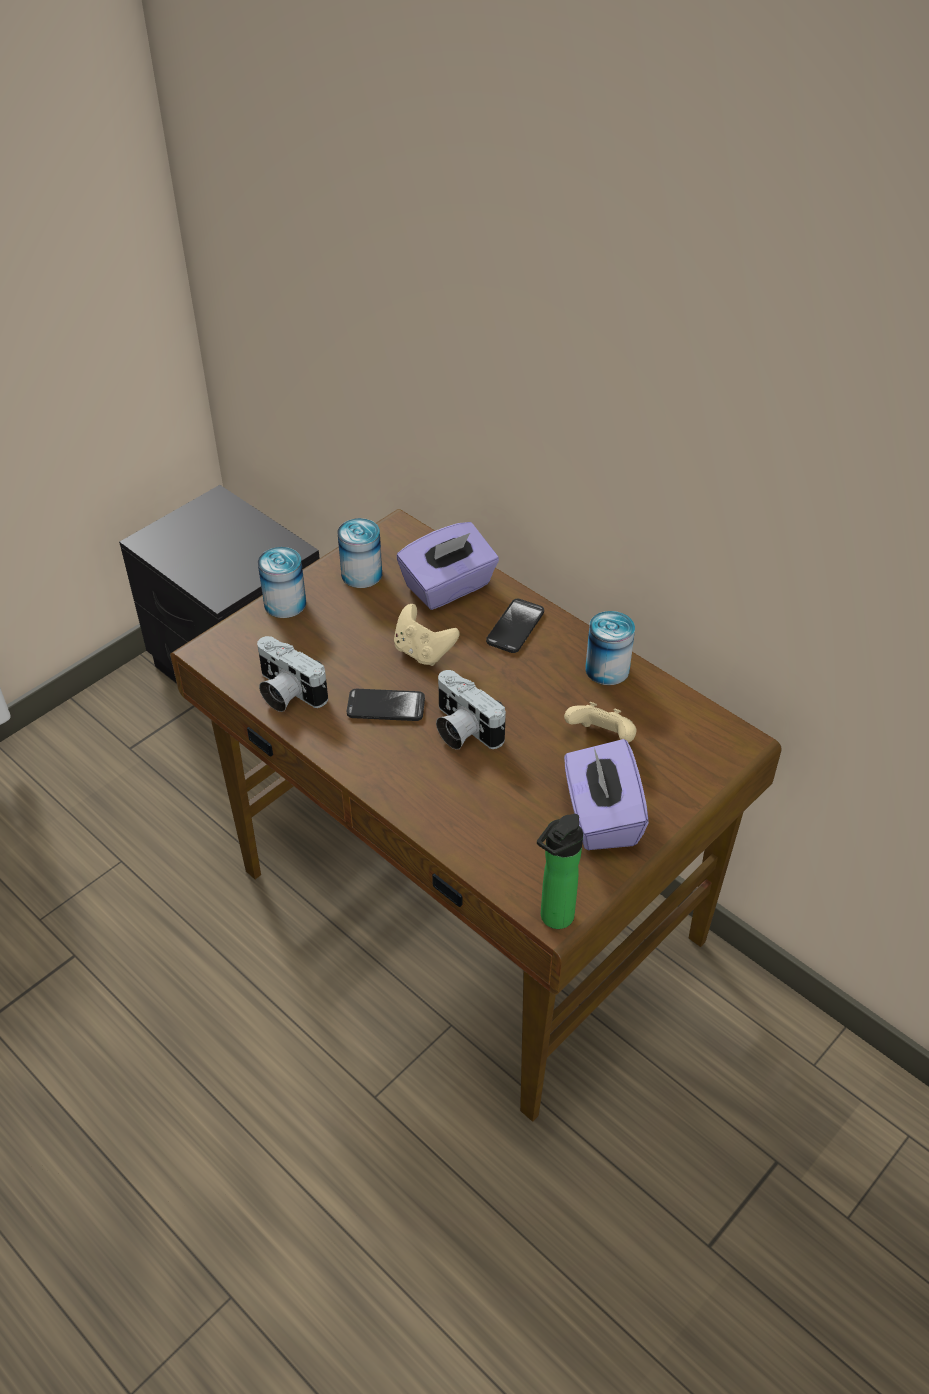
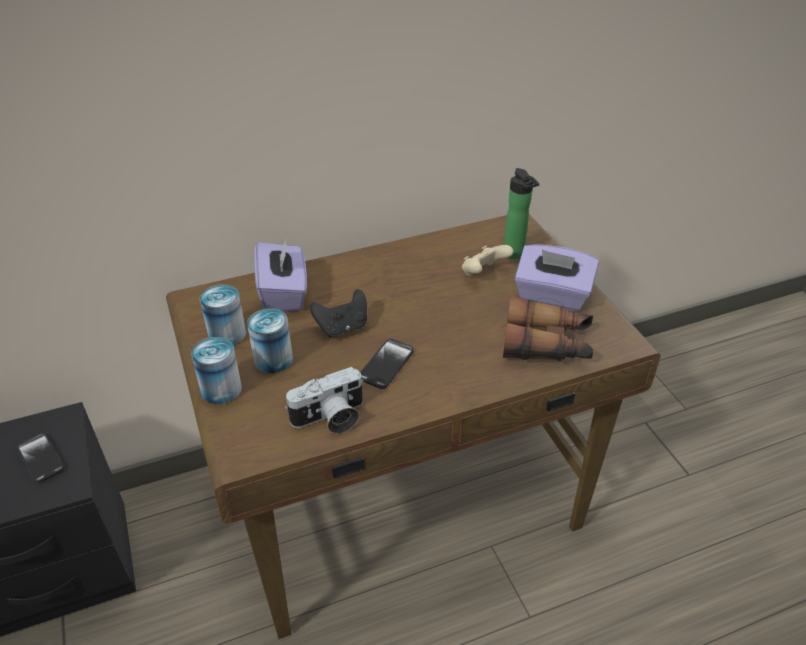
camera: 65 degrees left, 5 degrees down
beige game controller [394,604,460,666] -> black game controller [310,289,367,337]
camera [436,670,506,750] -> none
phone [486,599,544,653] -> phone moved to [17,433,64,483]
bottle [537,814,583,929] -> bottle moved to [504,168,539,259]
can [585,611,635,685] -> can moved to [247,308,293,374]
none -> binoculars [503,296,594,361]

